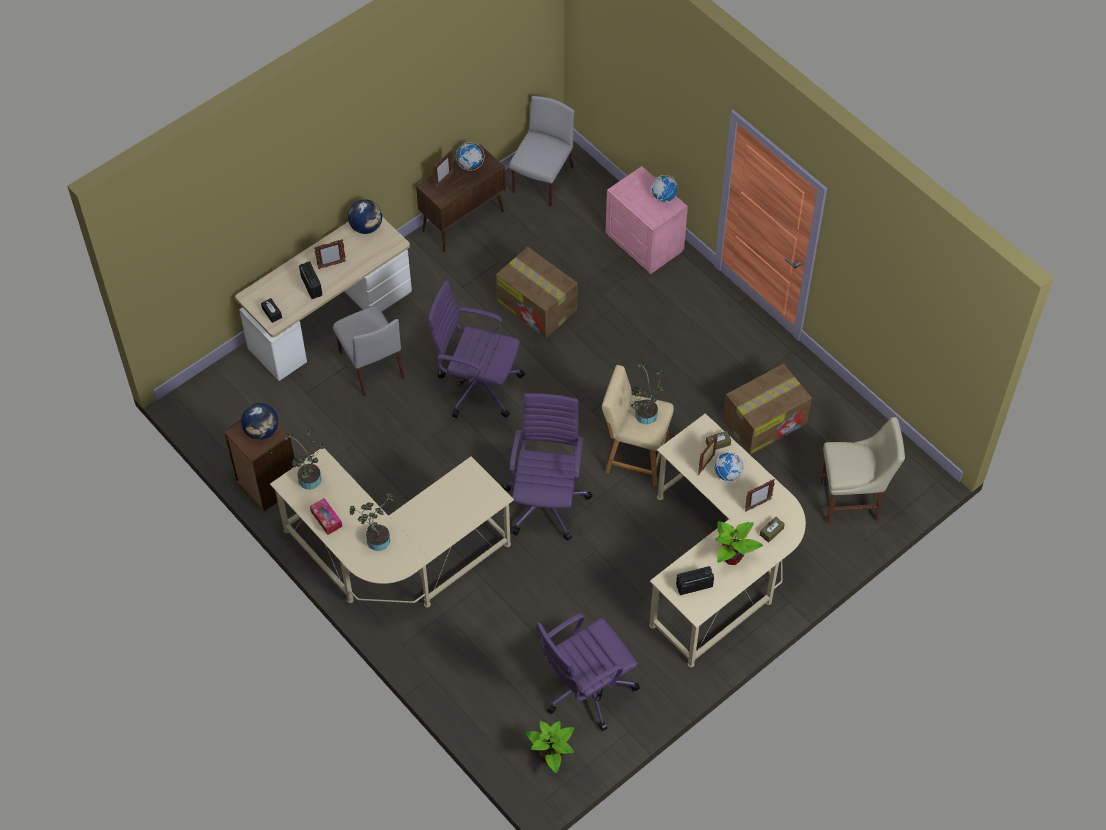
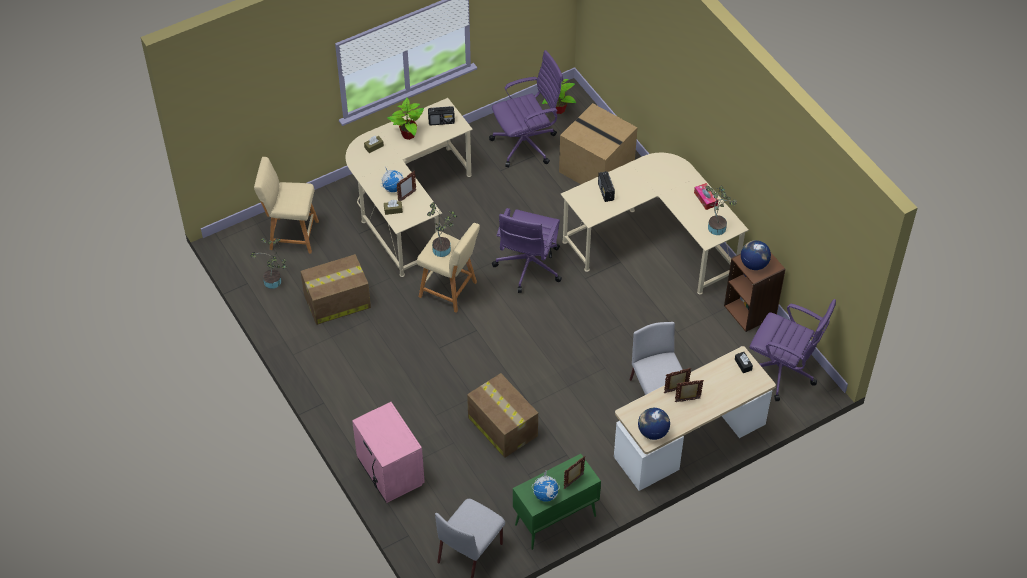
camera: 170 degrees left, 5 degrees down
radio [299,261,322,299] -> radio moved to [598,171,615,202]
potted plant [350,493,394,551] -> potted plant moved to [250,238,287,289]
brown cabinet [416,145,506,252] -> green cabinet [513,454,601,550]
purple office chair [428,280,525,418] -> purple office chair moved to [749,299,836,401]
globe [651,175,677,202] -> none
picture frame [745,479,775,512] -> picture frame moved to [664,368,692,393]
beige chair [820,417,905,524] -> beige stool [254,157,319,254]
none -> cardboard box [559,103,638,184]

